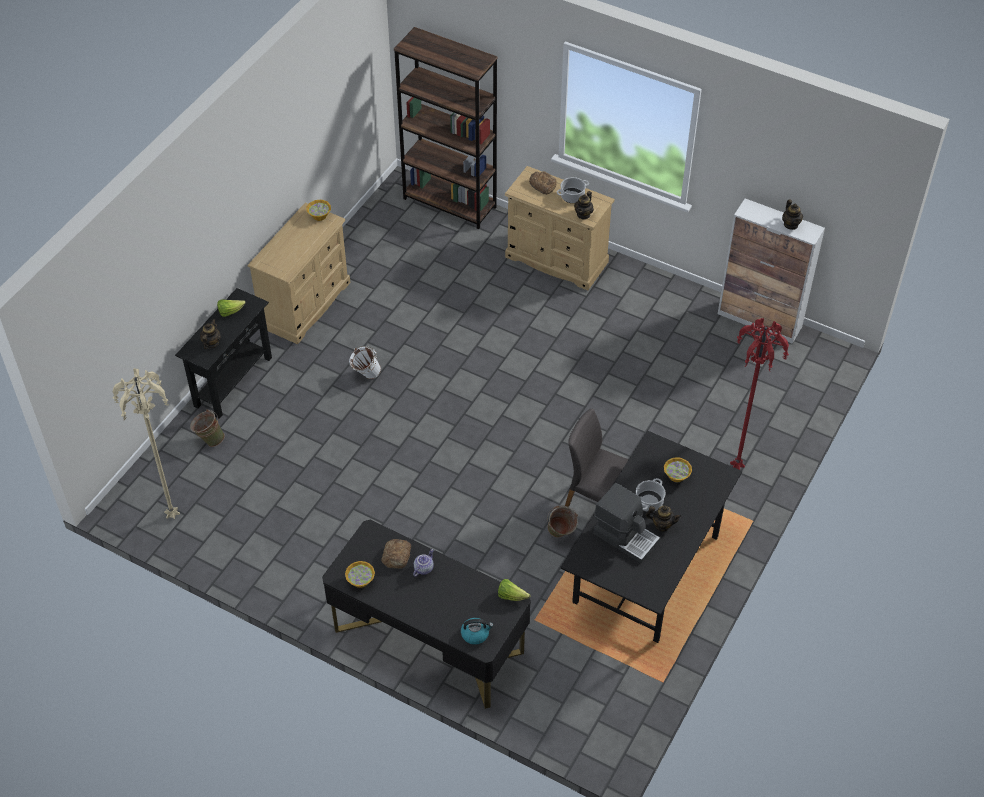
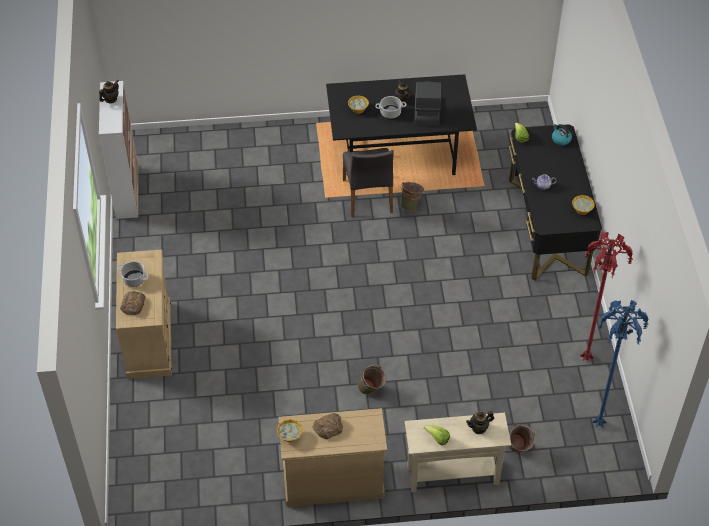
camera: 125 degrees left, 0 degrees up
beige floor lamp [113,368,180,519] -> blue floor lamp [593,300,649,428]
black console table [175,288,272,419] -> beige console table [405,413,511,492]
white bucket [349,346,381,379] -> green bucket [357,365,386,395]
bread [381,539,411,569] -> bread moved to [312,413,343,439]
brown bookcase [394,27,498,229] -> none
teapot [574,191,594,220] -> none
red floor lamp [730,318,789,470] -> red floor lamp moved to [580,232,633,362]

